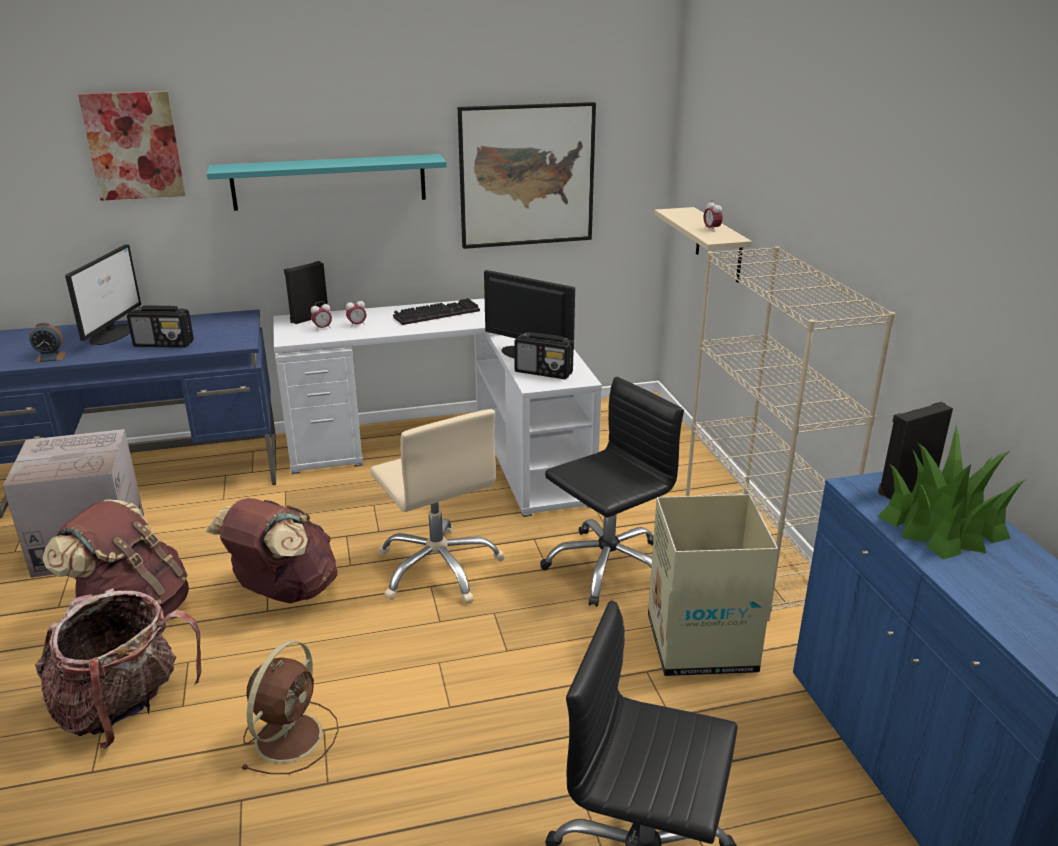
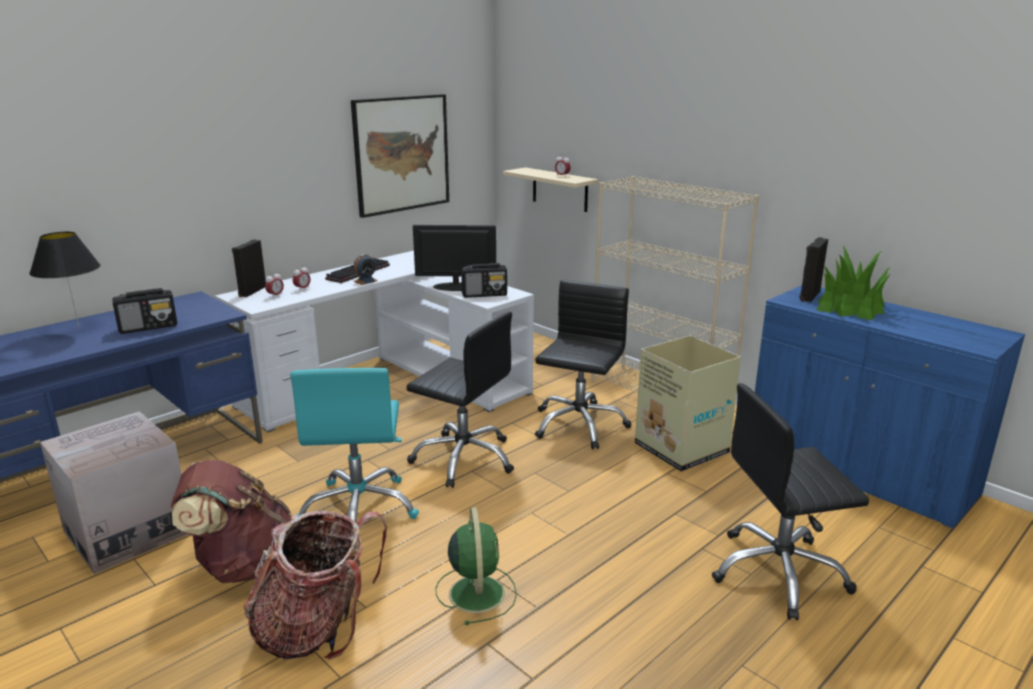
camera: 30 degrees left, 5 degrees down
alarm clock [29,323,67,362] -> alarm clock moved to [353,254,378,285]
monitor [65,244,141,345] -> black table lamp [29,232,100,330]
picture [78,91,186,201] -> none
brown backpack [206,498,338,603] -> turquoise office chair [290,368,419,524]
turquoise shelf [207,154,447,211] -> none
brown fan [241,640,339,774] -> green fan [435,507,517,625]
beige office chair [370,409,505,604] -> black office chair [407,312,514,488]

